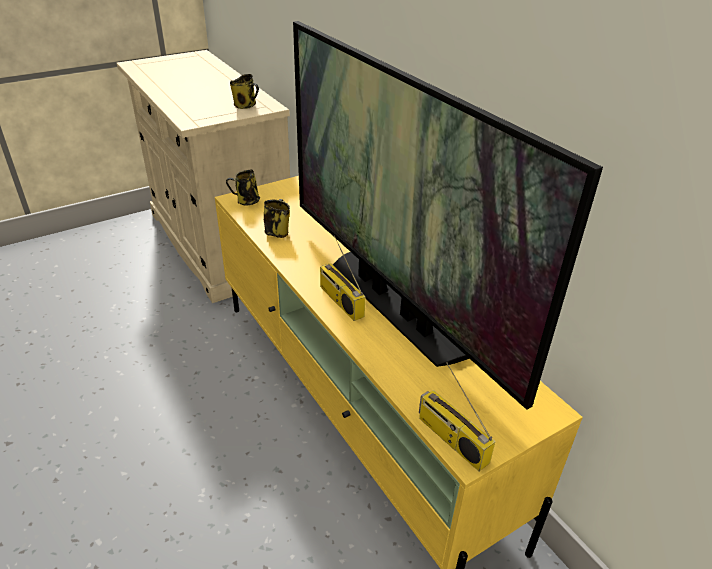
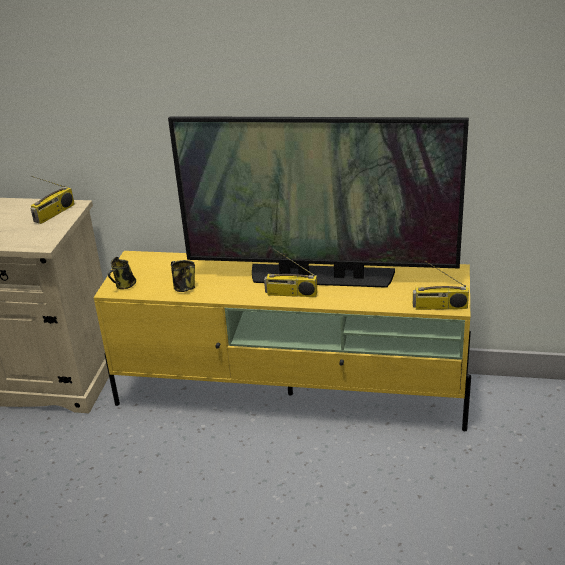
camera: 45 degrees left, 5 degrees down
mug [230,74,259,109] -> radio [31,176,75,224]

